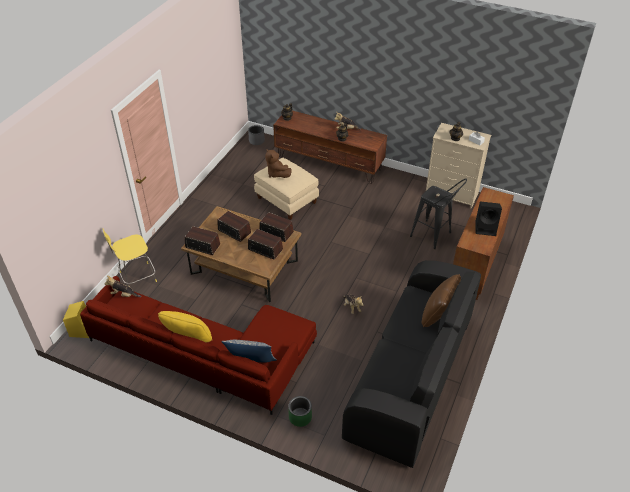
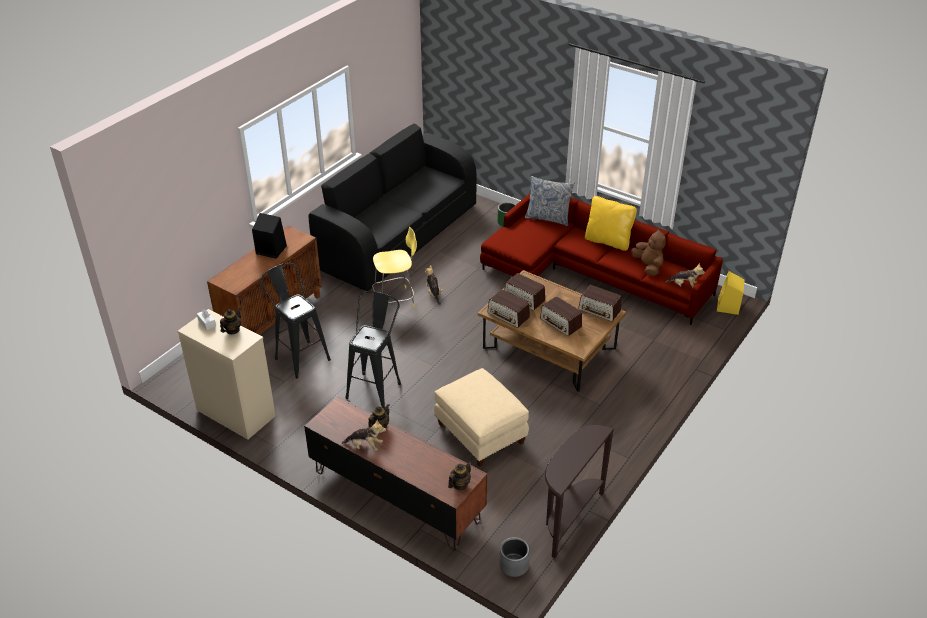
camera: 170 degrees left, 5 degrees down
yellow stool [102,228,157,286] -> yellow stool moved to [372,227,417,308]
brown plush toy [265,149,292,178] -> brown plush toy moved to [631,229,666,276]
brown pillow [421,274,461,327] -> none
none -> black stool [346,291,401,408]
none -> brown console table [545,425,614,558]

